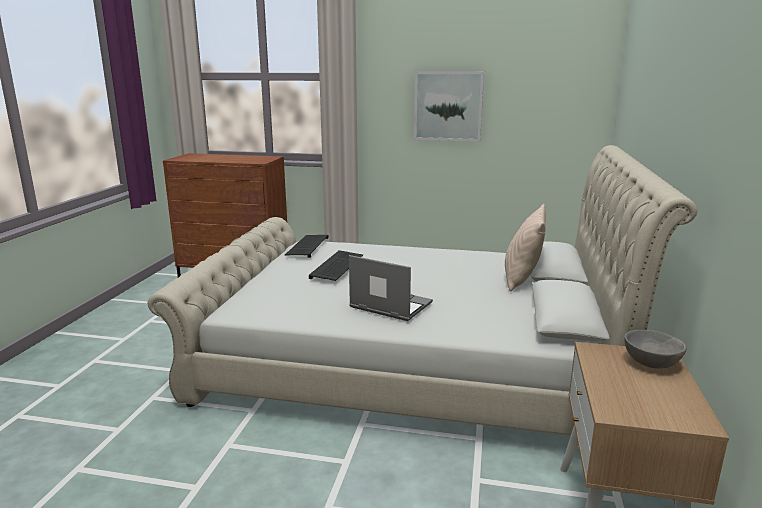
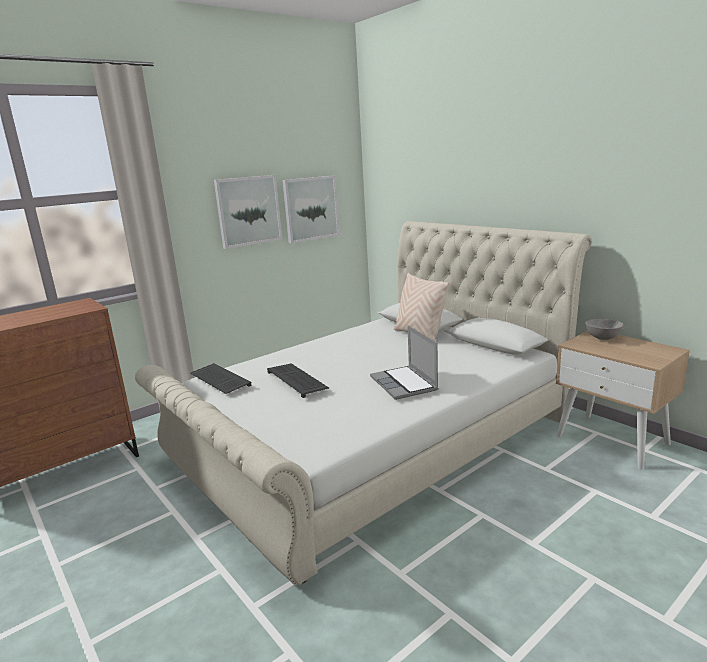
camera: 50 degrees left, 0 degrees up
laptop [349,255,433,321] -> laptop turned 90 degrees counterclockwise [370,325,439,400]
none -> picture [282,176,339,244]

